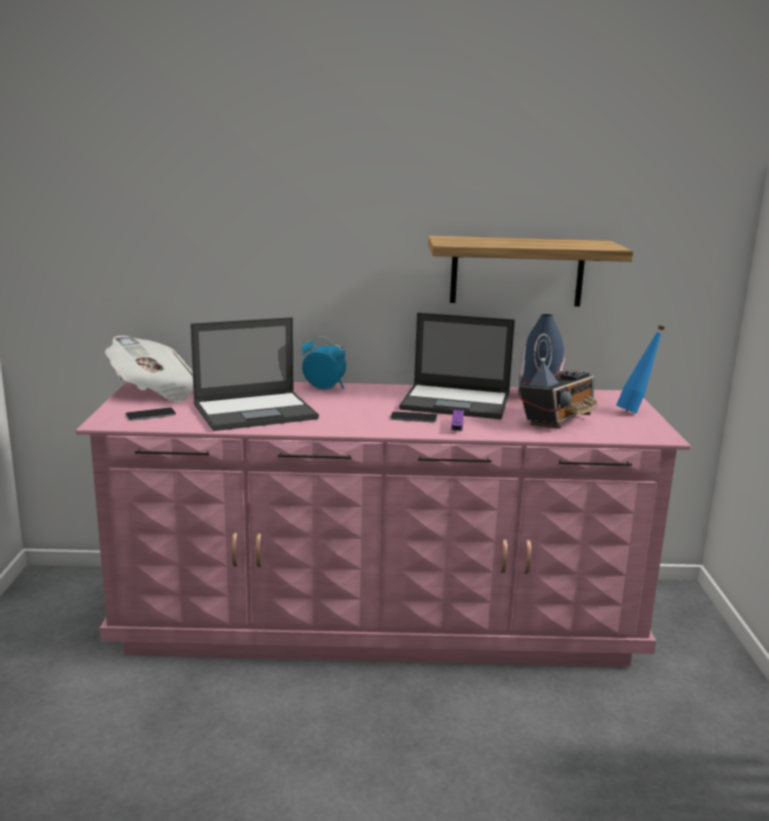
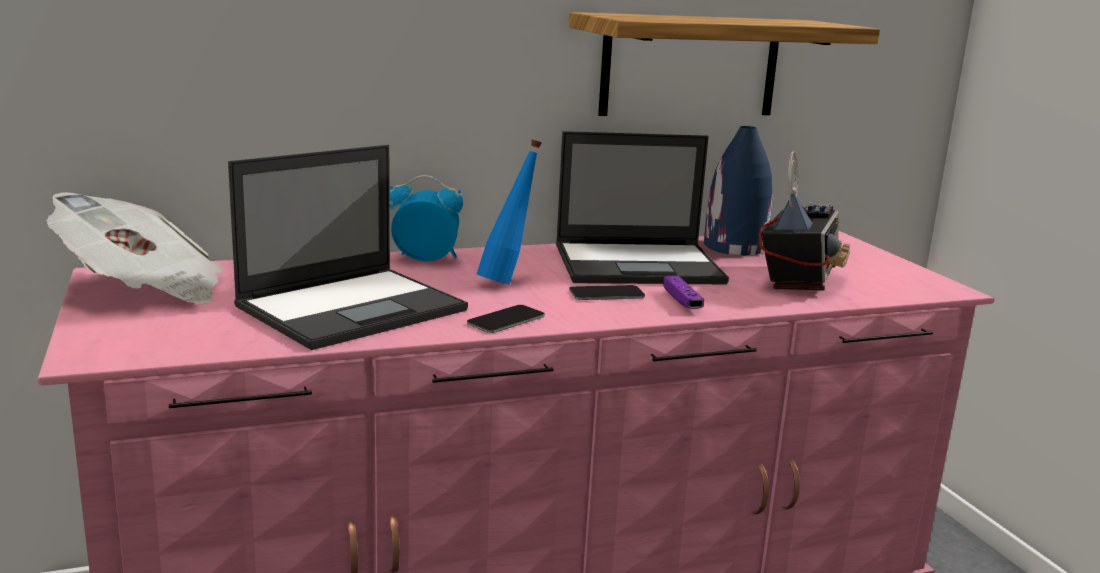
camera: 20 degrees left, 0 degrees up
phone [126,408,176,421] -> phone moved to [467,305,545,333]
blue bottle [616,325,665,414] -> blue bottle moved to [477,140,541,285]

